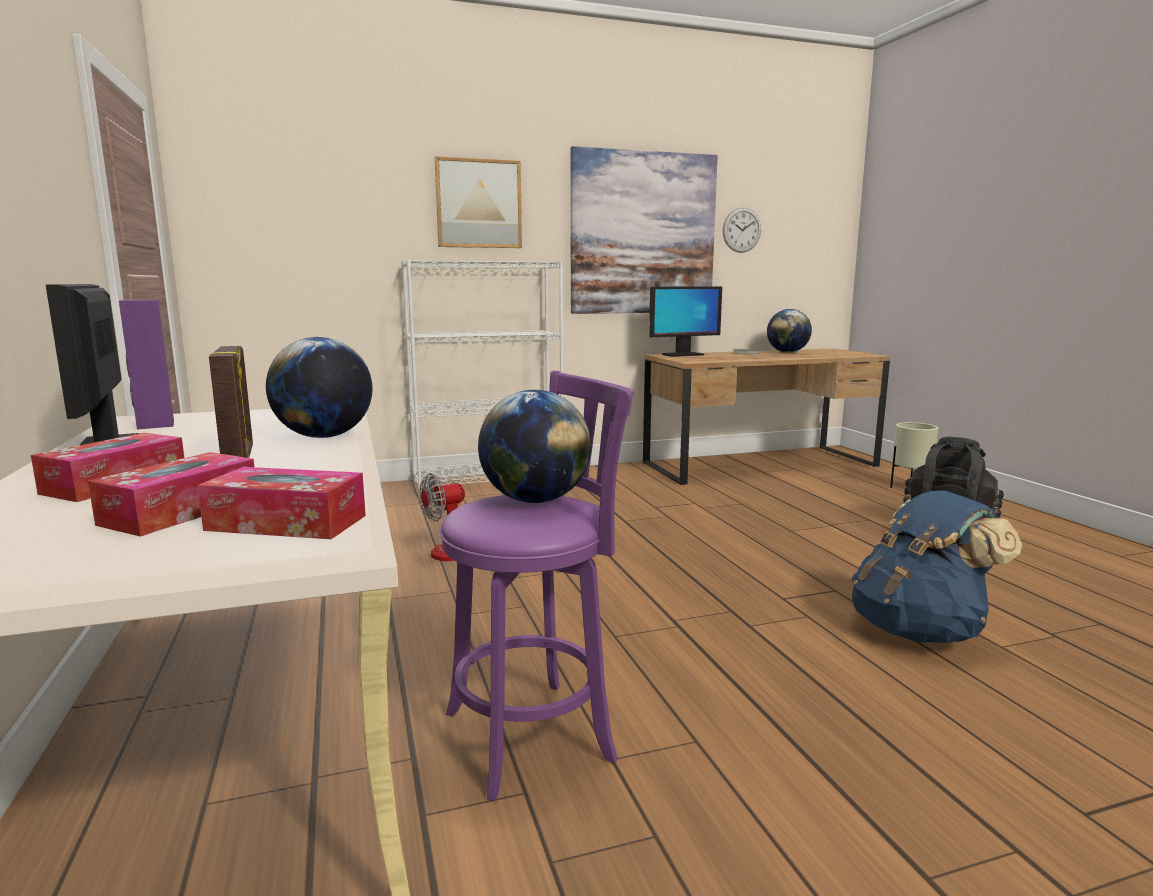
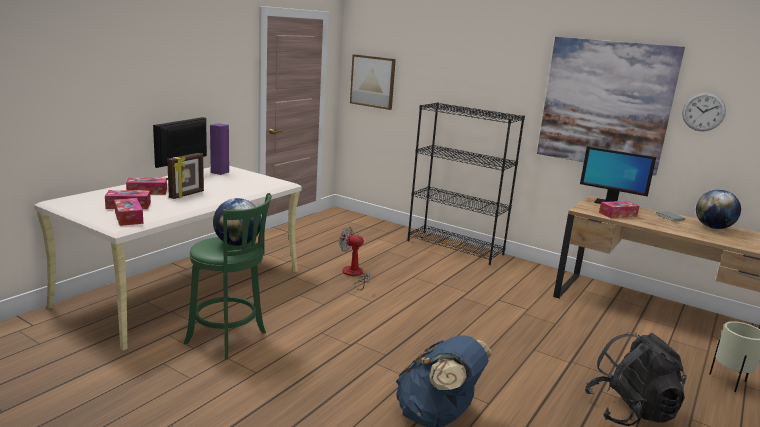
camera: 50 degrees right, 5 degrees up
globe [266,337,372,438] -> none
white bookcase [401,260,563,496] -> black bookcase [408,102,525,265]
picture [435,156,522,248] -> picture moved to [350,54,396,110]
purple stool [440,371,634,801] -> green stool [184,193,271,359]
none -> tissue box [599,201,639,218]

